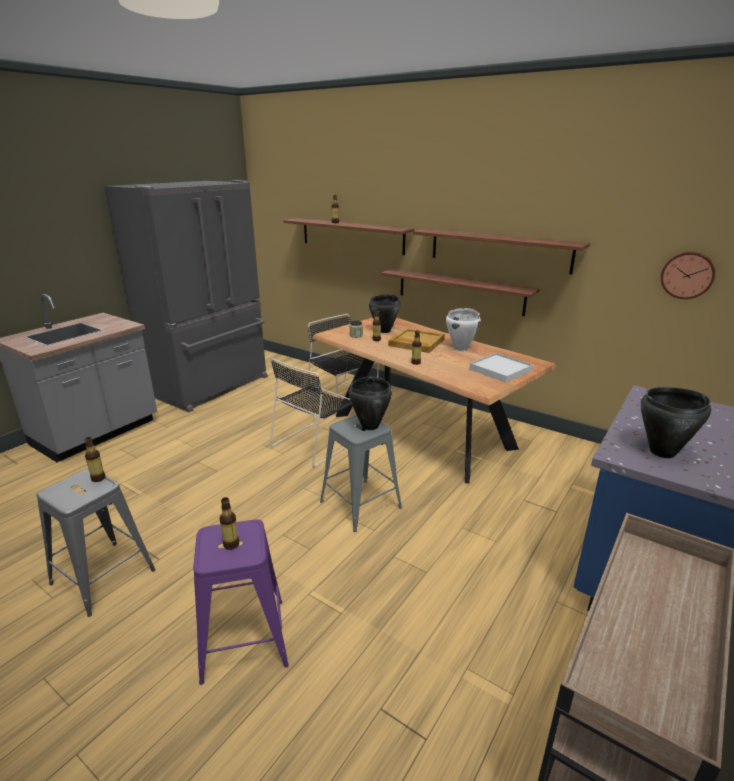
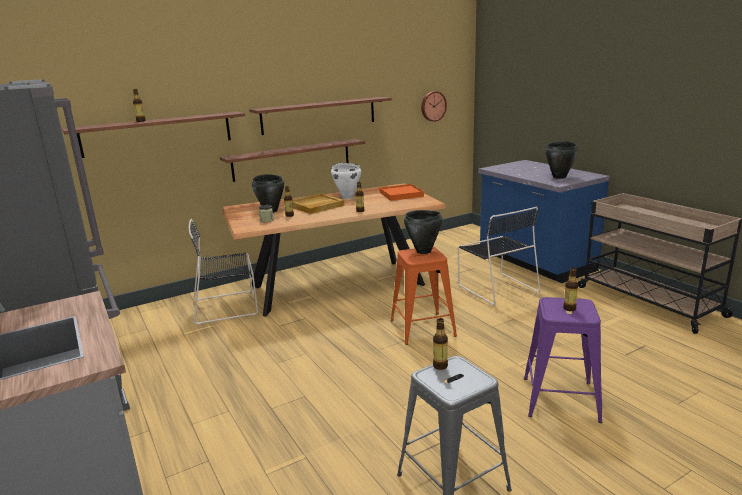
camera: 65 degrees left, 5 degrees down
black chair [270,358,356,467] -> black chair moved to [458,206,540,305]
grey stool [320,415,402,532] -> orange stool [391,247,457,345]
white tray [469,353,533,383] -> orange tray [379,184,424,201]

